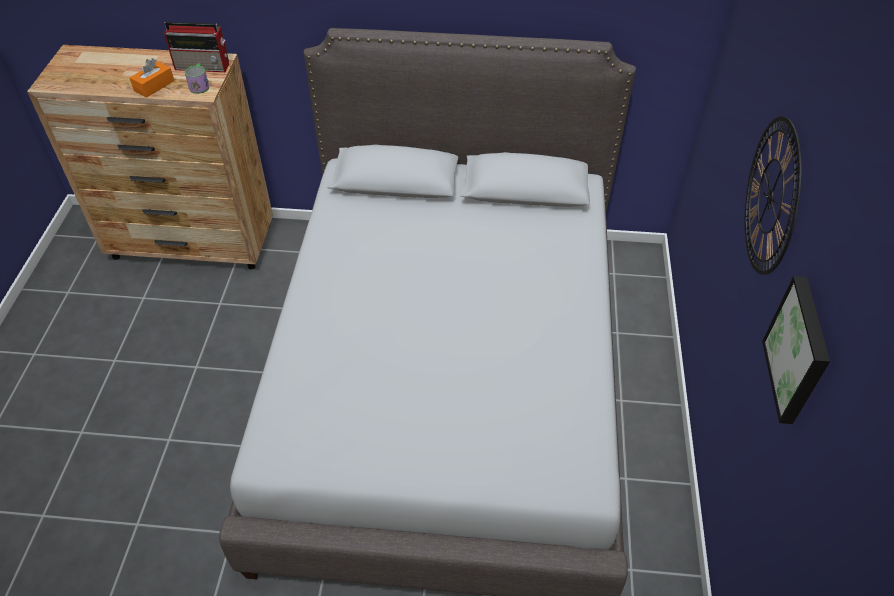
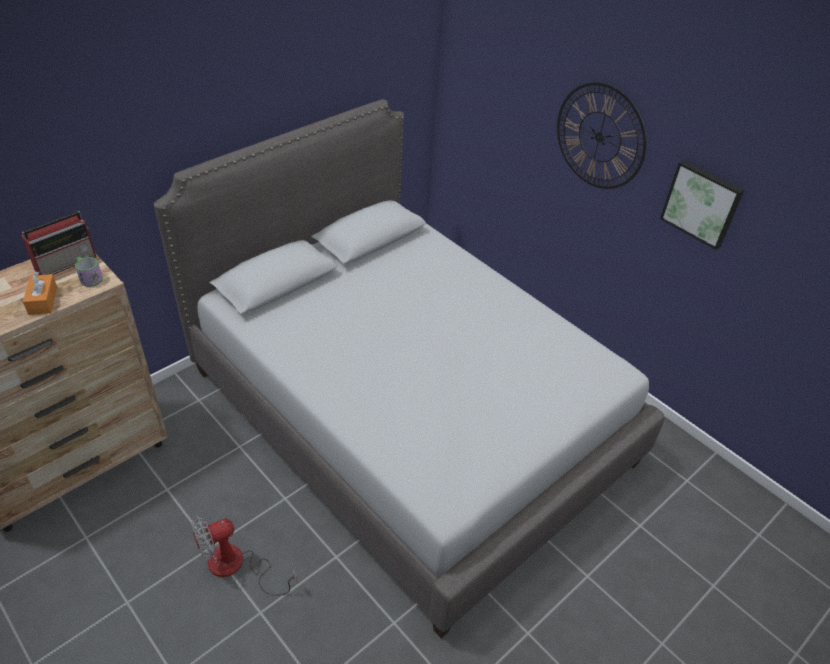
camera: 50 degrees left, 5 degrees down
none -> fan [191,516,297,596]

